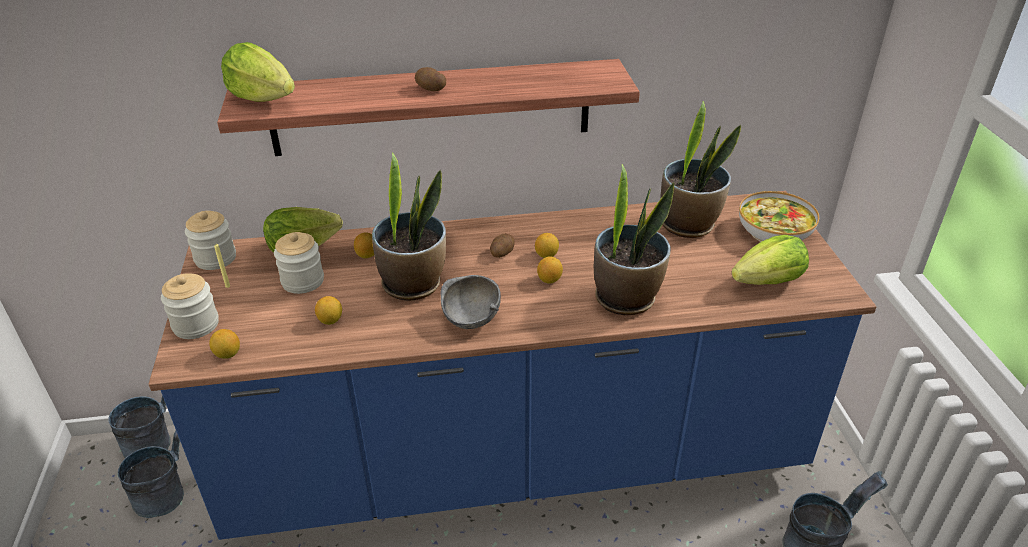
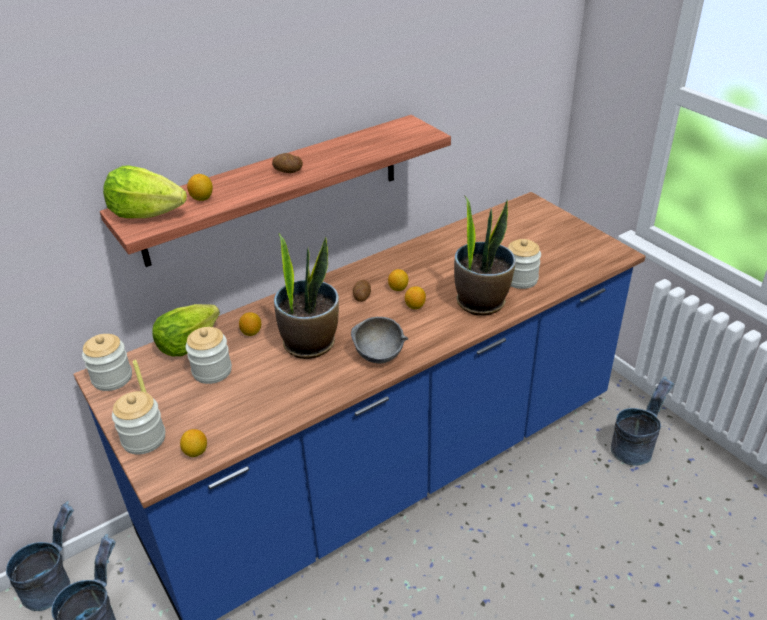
camera: 25 degrees left, 0 degrees up
lemon [315,296,342,325] -> lemon moved to [187,174,213,201]
potted plant [661,101,741,238] -> none
lettuce [731,235,809,285] -> none
bowl [739,191,819,242] -> none
none -> jar [508,239,541,289]

